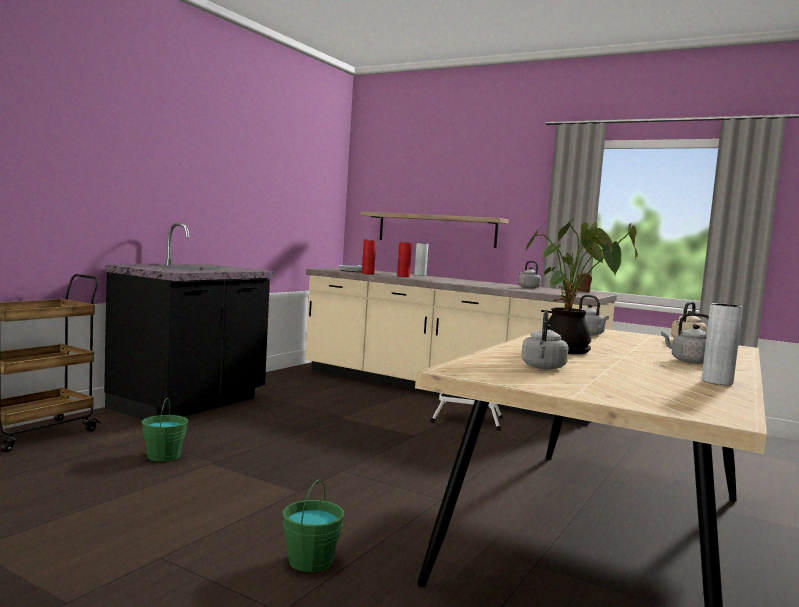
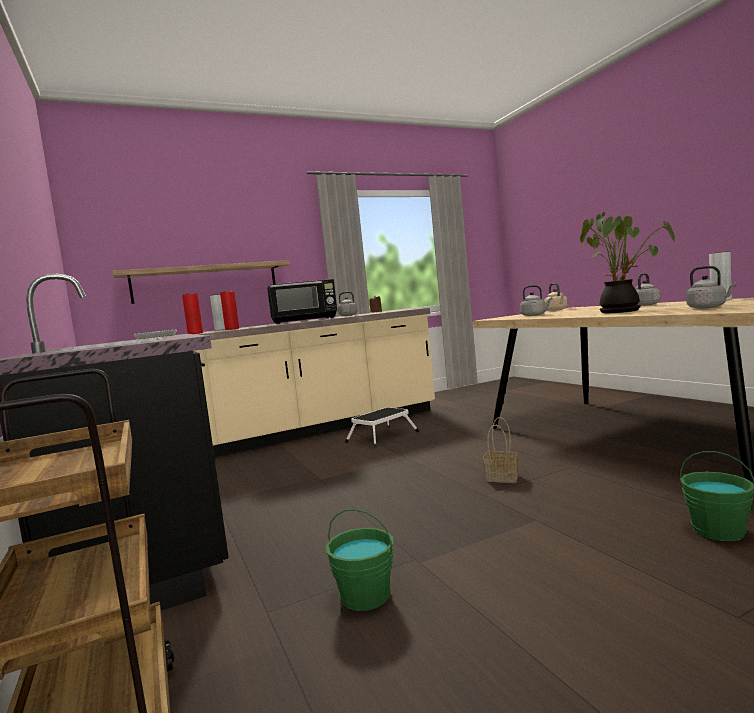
camera: 55 degrees left, 0 degrees up
none -> black microwave [267,279,337,324]
none -> basket [483,417,518,483]

